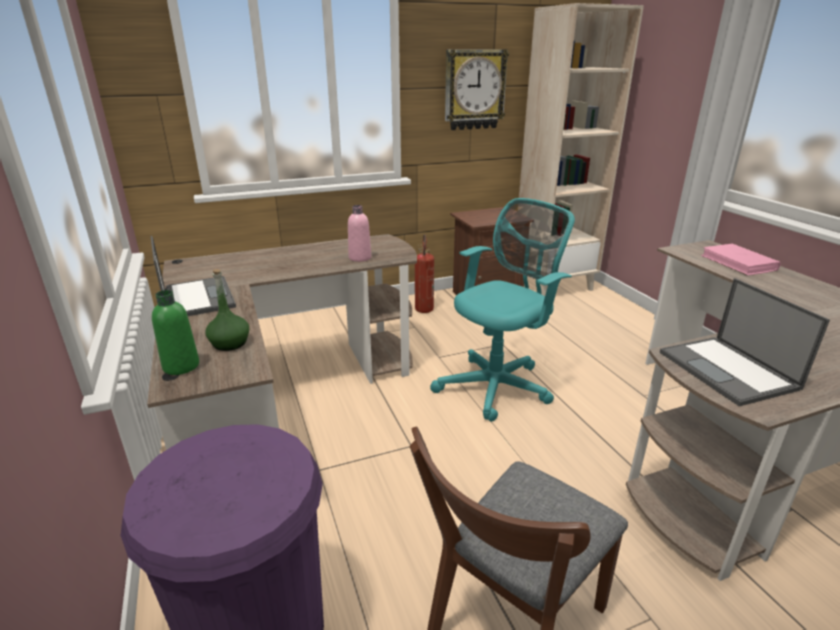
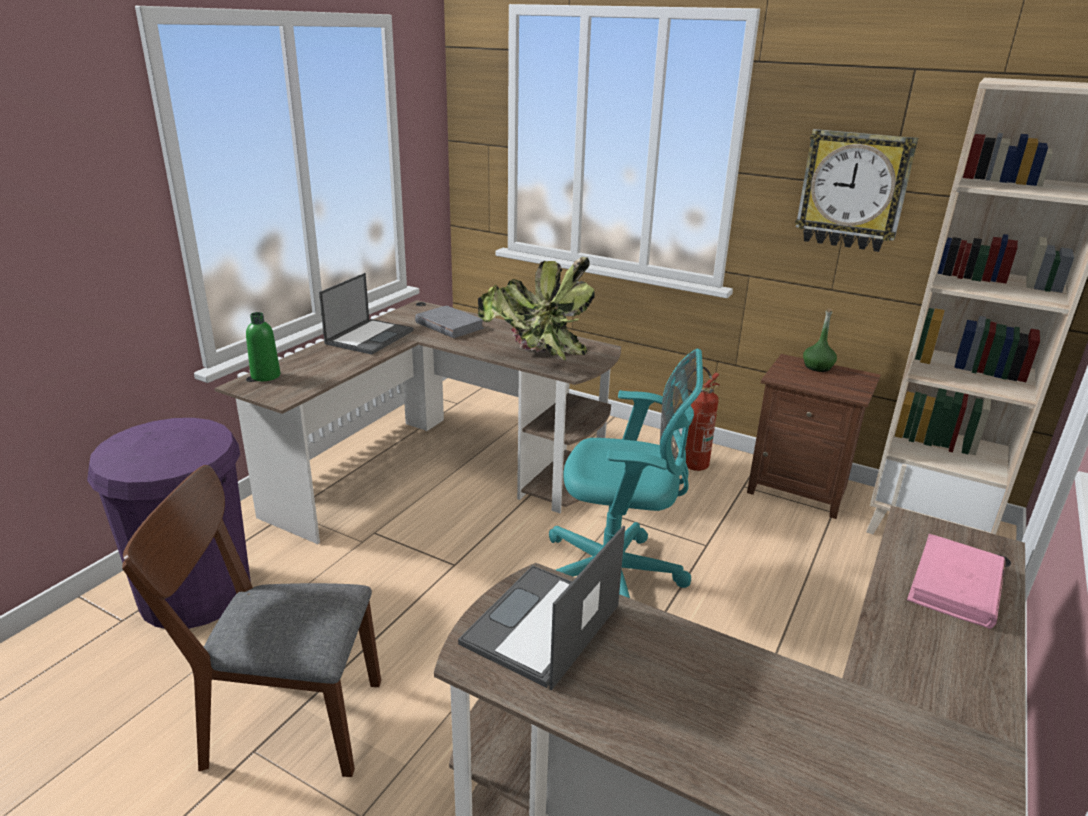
camera: 50 degrees right, 0 degrees up
green bottle [205,269,249,351] -> green bottle moved to [803,308,837,372]
pink bottle [348,205,371,262] -> potted plant [478,257,594,360]
none -> grey book [415,305,484,338]

